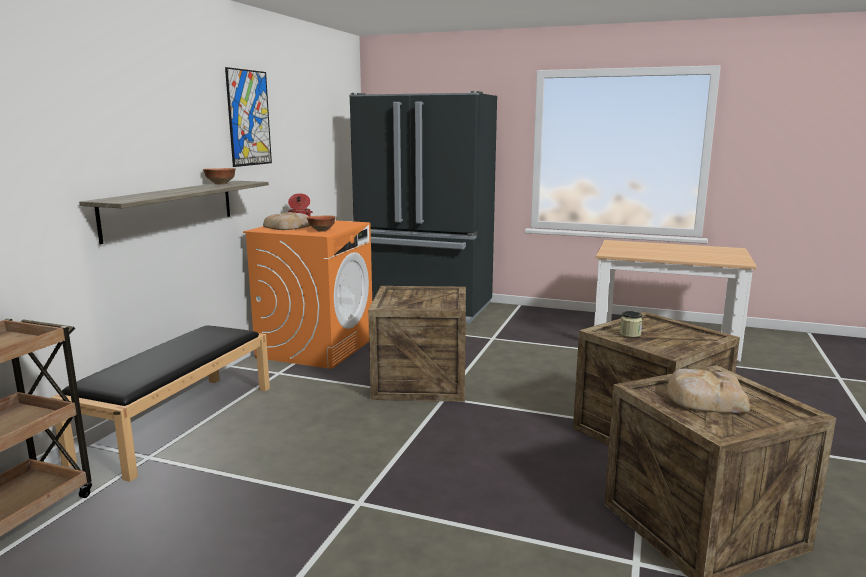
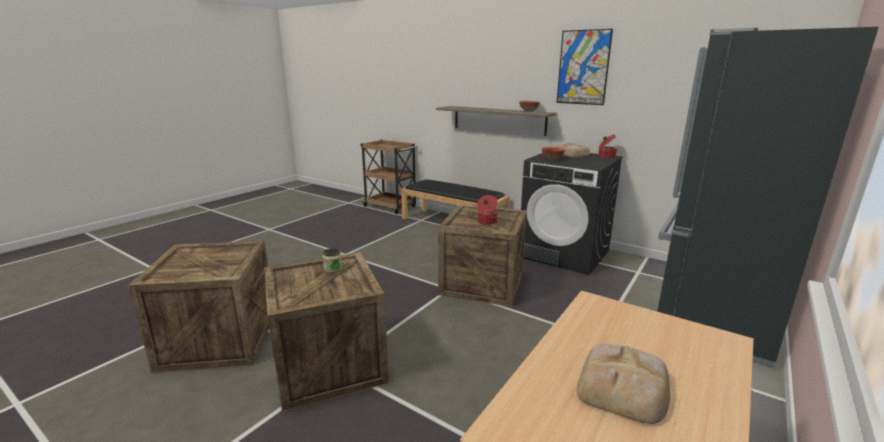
camera: 105 degrees right, 5 degrees up
orange washing machine [243,220,372,369] -> black washing machine [521,153,622,275]
bread [667,369,750,413] -> bread moved to [577,344,670,424]
none -> cooking pot [477,195,498,225]

